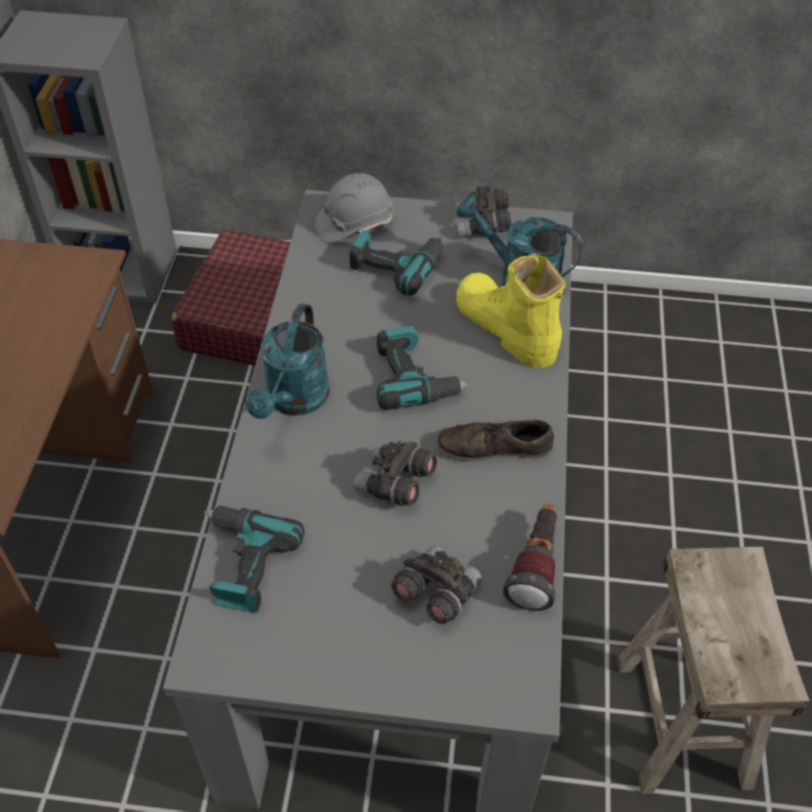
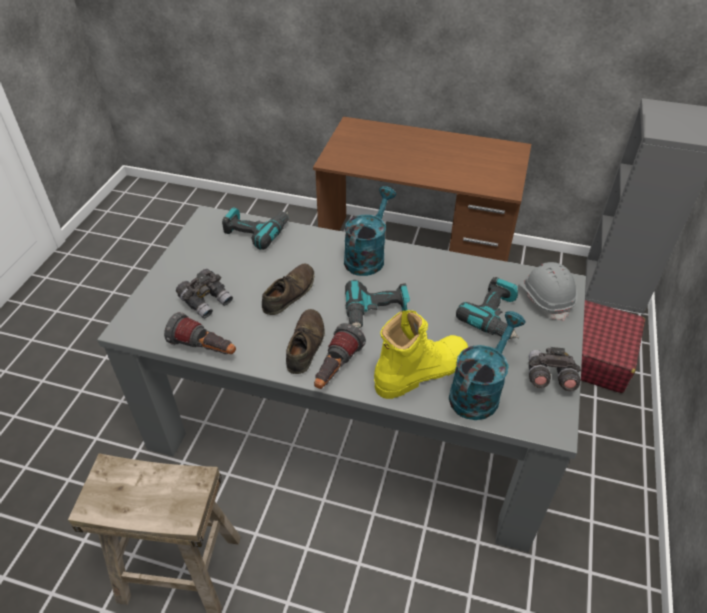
camera: 100 degrees right, 5 degrees down
turquoise watering can [245,303,330,419] -> turquoise watering can turned 90 degrees clockwise [344,186,396,276]
grey binoculars [354,441,437,506] -> brown shoe [262,264,314,315]
none -> flashlight [314,323,366,389]

